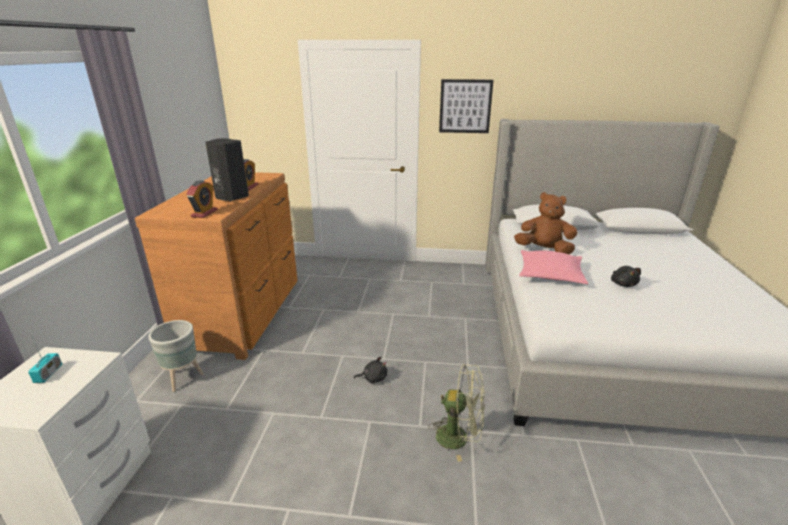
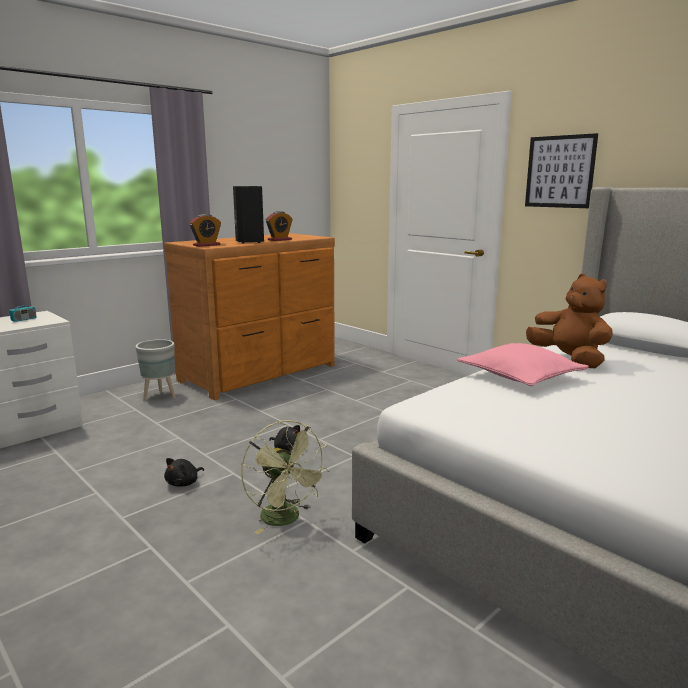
camera: 40 degrees right, 10 degrees down
black plush toy [611,266,641,287] -> black plush toy moved to [164,458,204,487]

